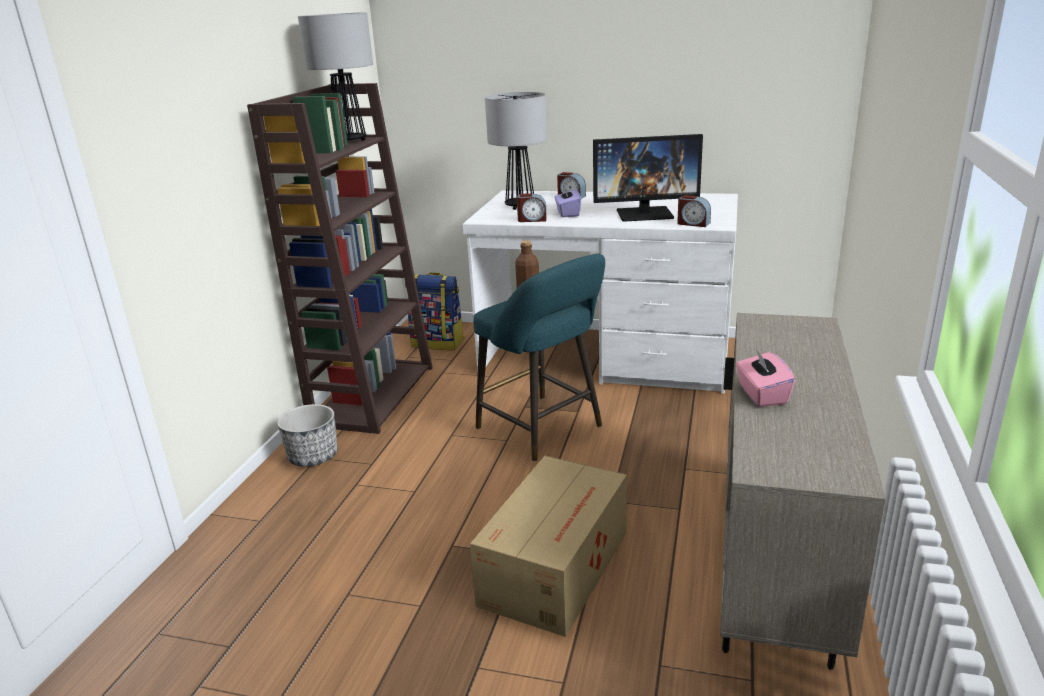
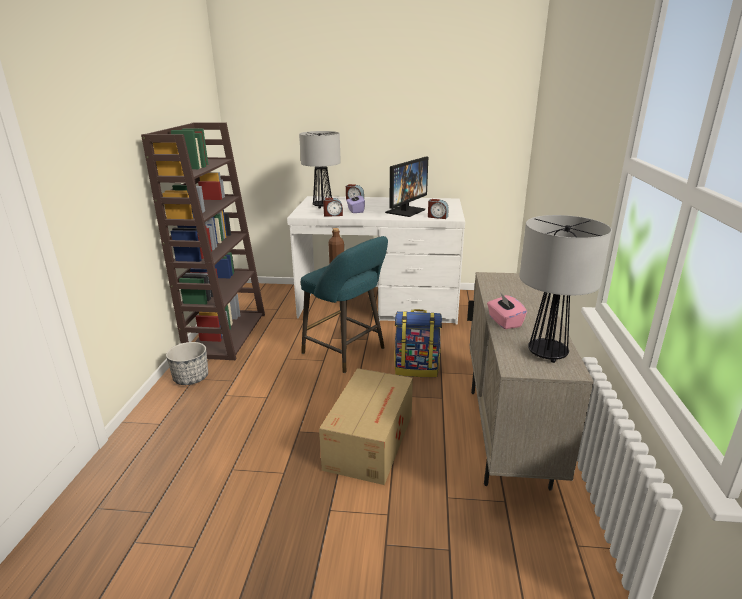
camera: 10 degrees left, 0 degrees up
table lamp [298,12,373,143] -> table lamp moved to [519,215,612,363]
backpack [405,272,464,350] -> backpack moved to [395,309,442,377]
monitor [593,134,703,222] -> monitor turned 45 degrees counterclockwise [385,157,428,217]

